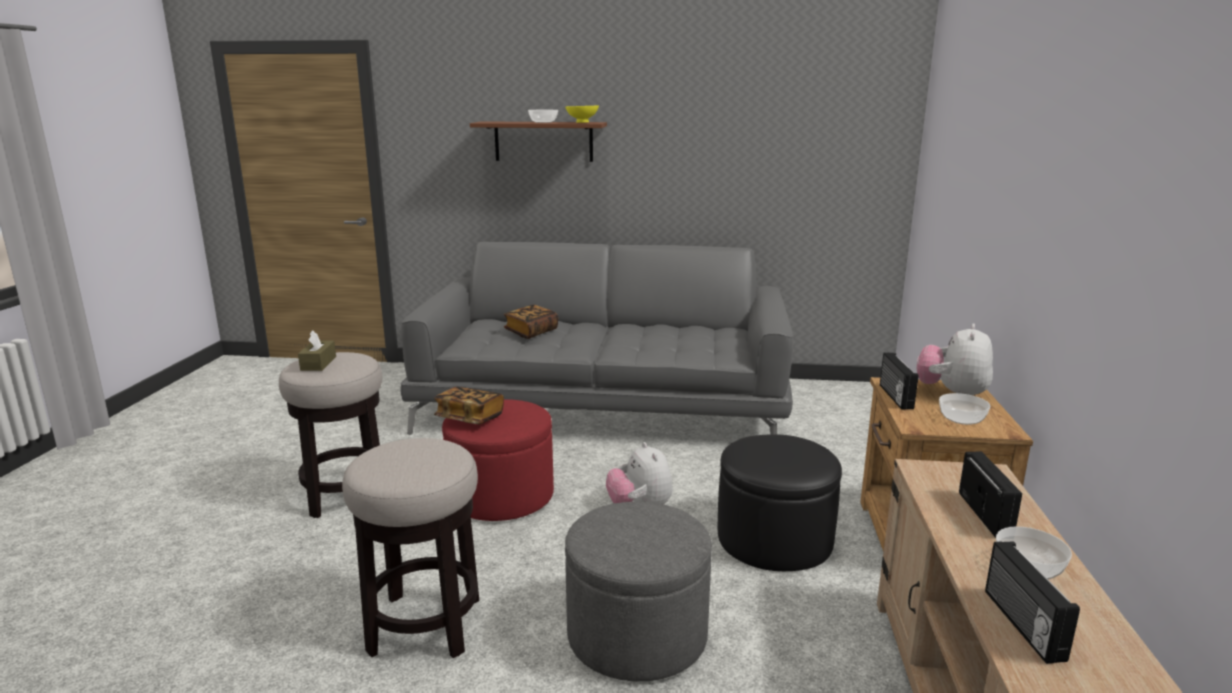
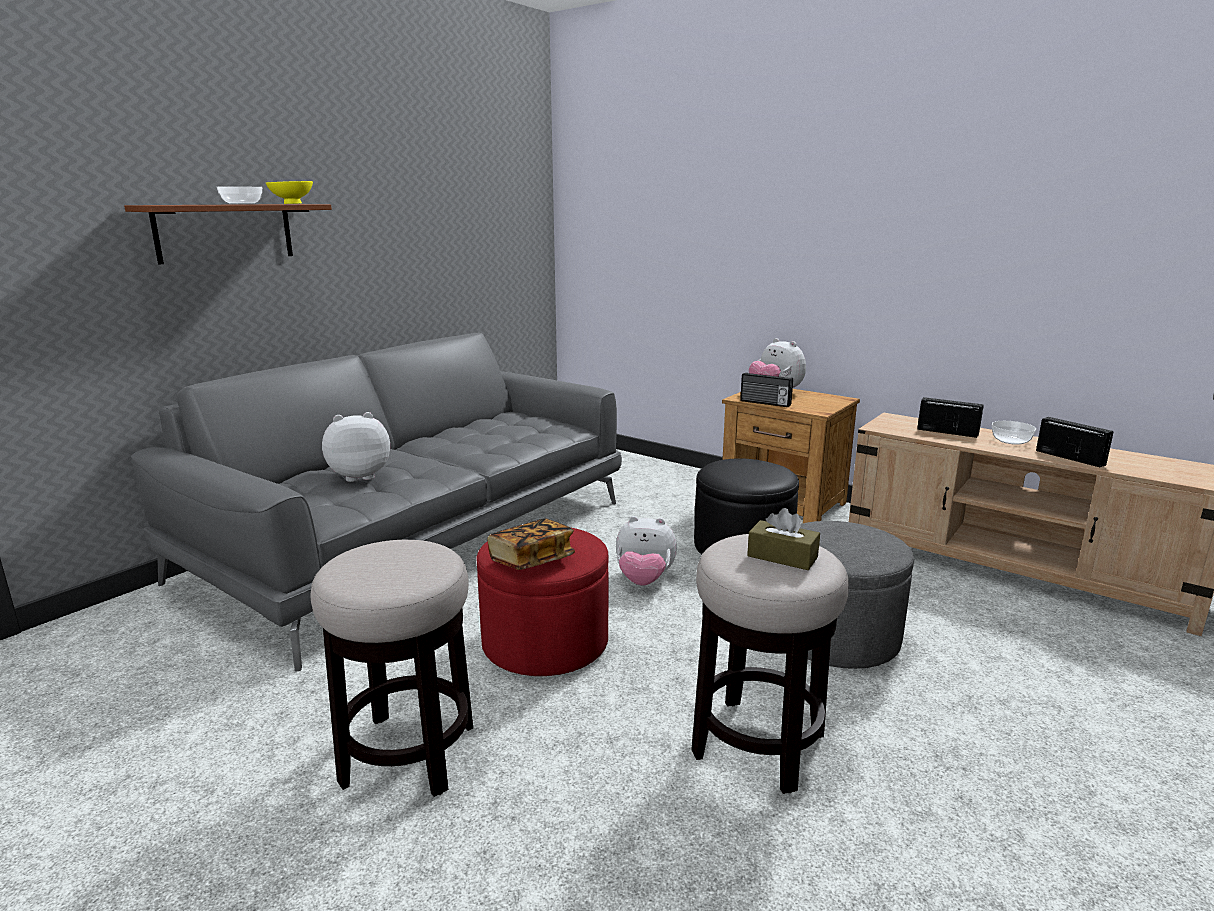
camera: 60 degrees left, 0 degrees up
brown tissue box [298,330,336,371] -> brown tissue box moved to [747,508,820,570]
book [504,305,558,339] -> plush toy [322,412,390,482]
bowl [939,393,990,425] -> none
radio [985,541,1080,664] -> radio turned 150 degrees counterclockwise [1036,417,1113,467]

